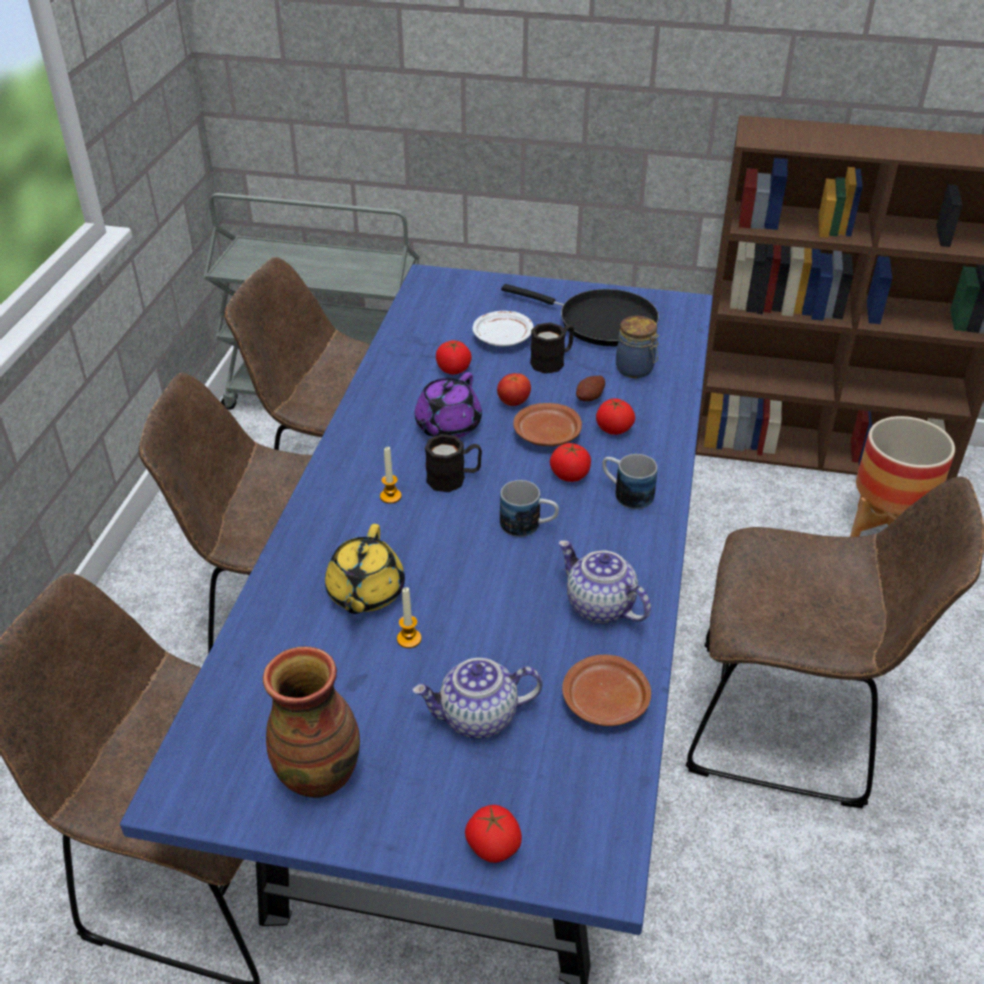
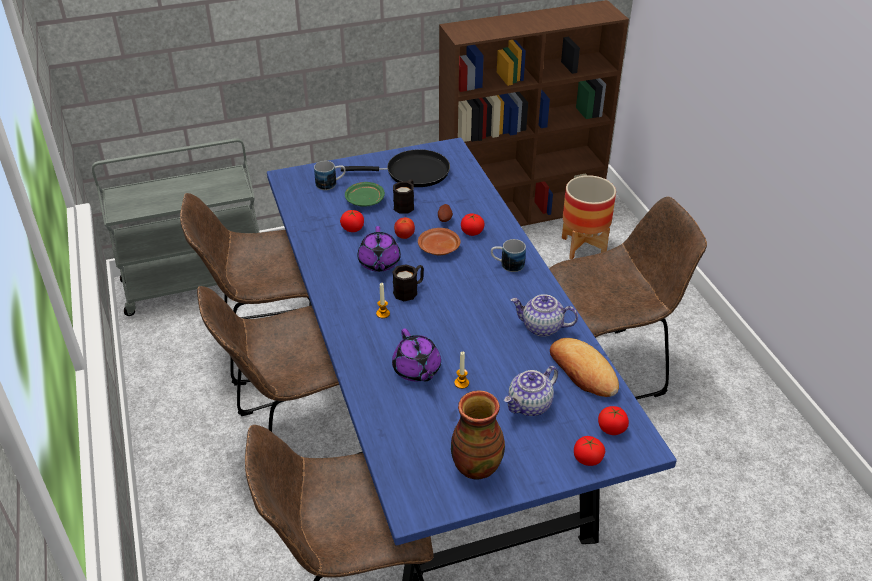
camera: 30 degrees left, 0 degrees up
yellow teapot [325,524,405,614] -> purple teapot [392,328,441,381]
white plate [473,311,534,346] -> green plate [345,182,385,207]
mug [500,480,559,537] -> mug moved to [314,161,346,190]
tomato [550,443,591,482] -> tomato moved to [598,406,629,435]
brown plate [562,655,651,726] -> bread [550,338,619,397]
jar [616,316,659,378] -> none

